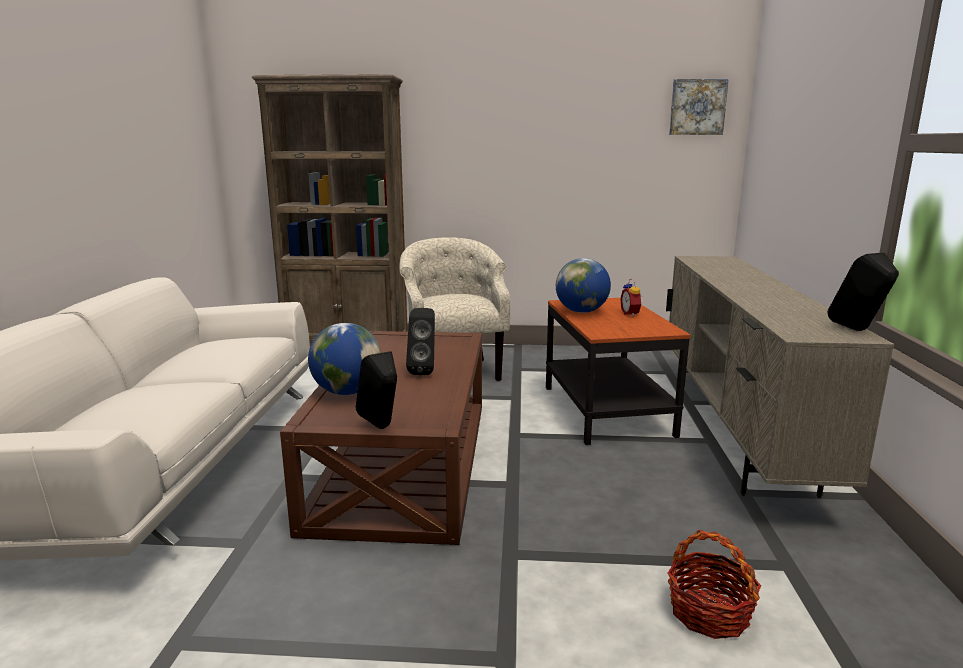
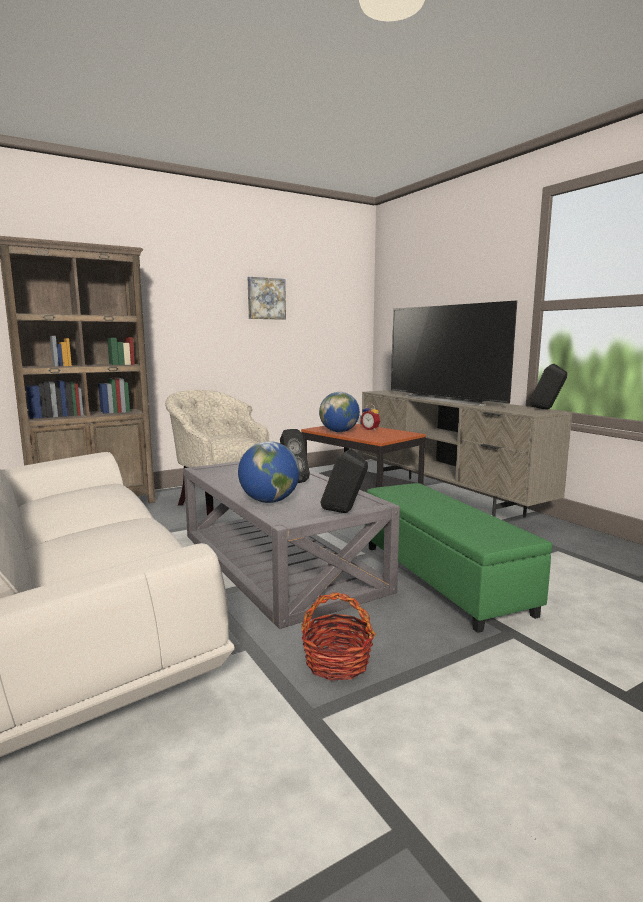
camera: 35 degrees left, 5 degrees down
brown coffee table [280,331,482,545] -> grey coffee table [184,461,400,629]
basket [668,530,761,639] -> basket moved to [302,592,376,681]
picture [669,79,729,135] -> picture moved to [248,277,286,320]
none -> green ottoman [365,483,552,633]
none -> television [391,301,517,406]

